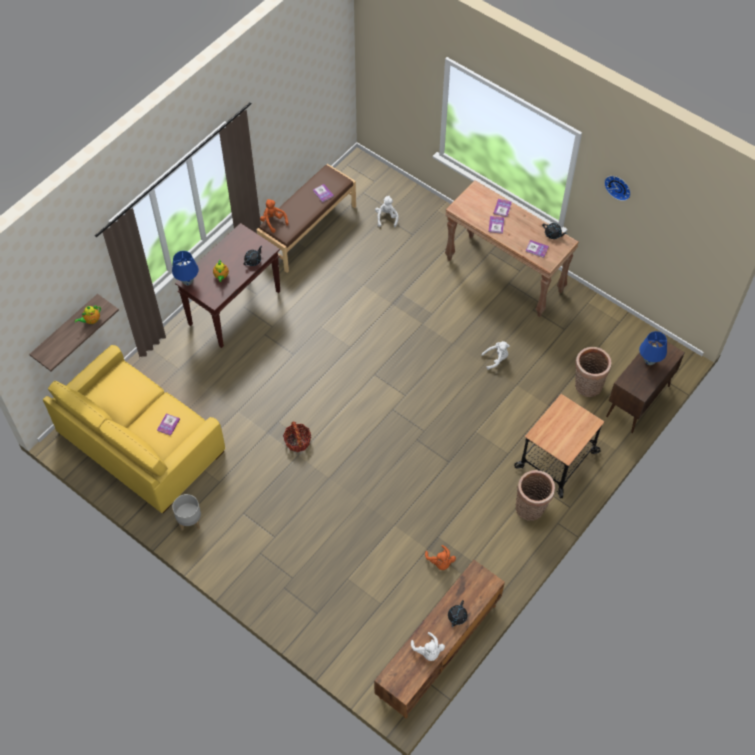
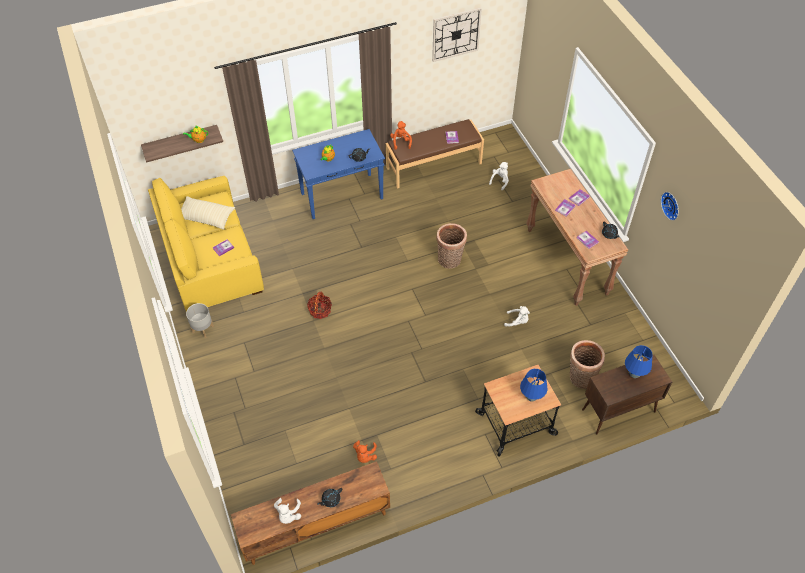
camera: 30 degrees right, 5 degrees down
blue table lamp [172,251,199,286] -> blue table lamp moved to [520,369,548,401]
brown console table [175,223,280,348] -> blue console table [292,129,385,219]
basket [516,470,555,521] -> basket moved to [436,223,467,269]
none -> beige pillow [181,196,235,230]
none -> wall clock [432,7,482,62]

